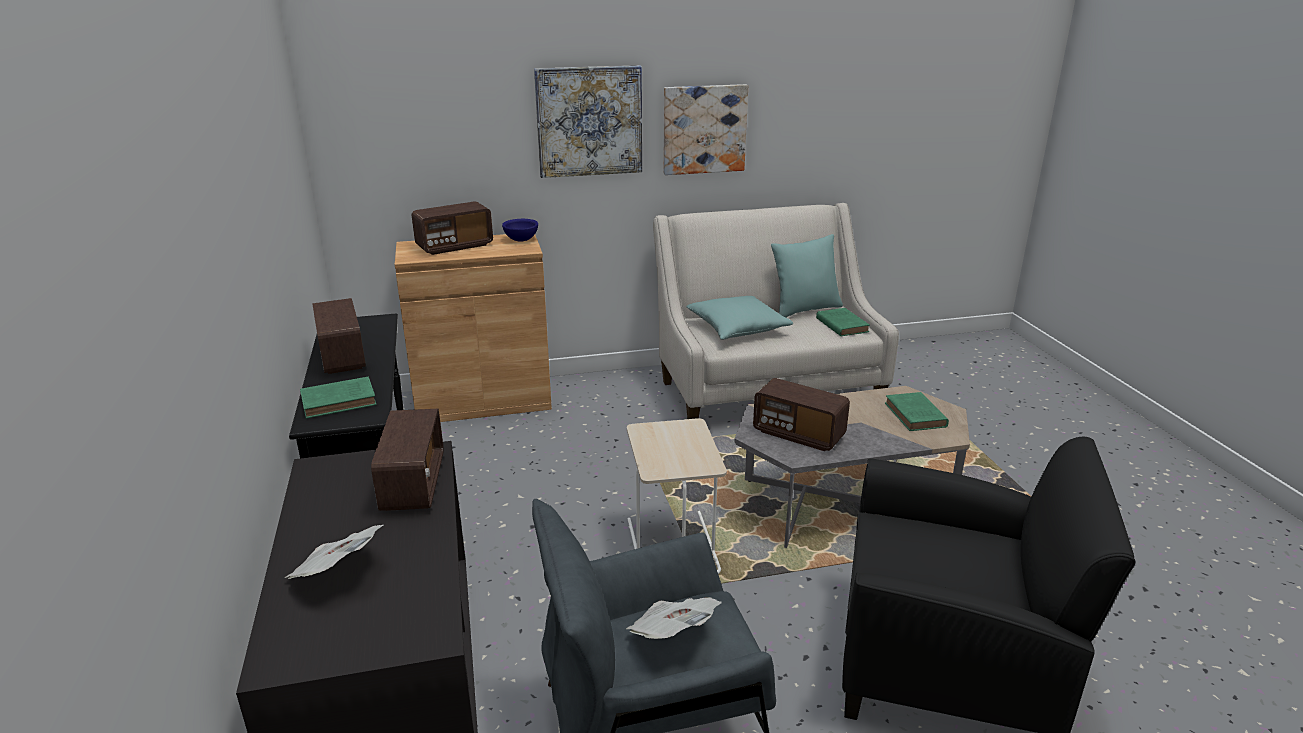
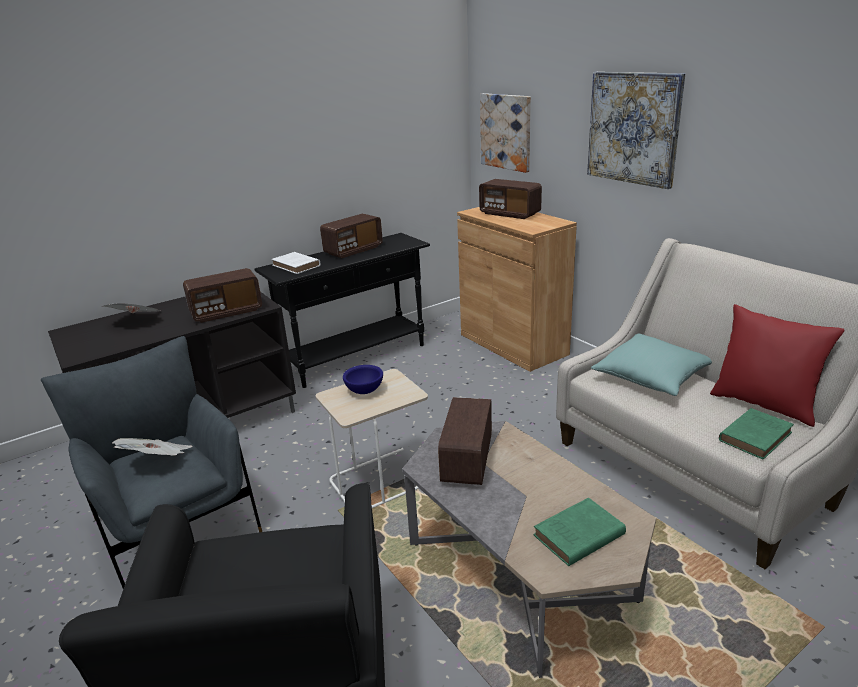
camera: 70 degrees right, 0 degrees up
green book [300,376,377,419] -> white book [271,252,320,274]
blue bowl [502,219,538,242] -> blue bowl moved to [343,365,383,394]
picture [663,84,748,175] -> picture moved to [480,93,531,173]
turquoise pillow [771,234,843,318] -> red pillow [710,304,845,427]

